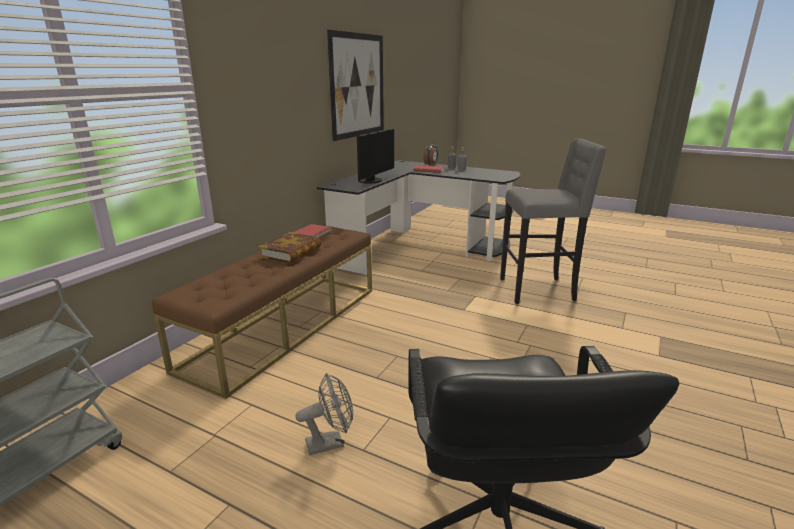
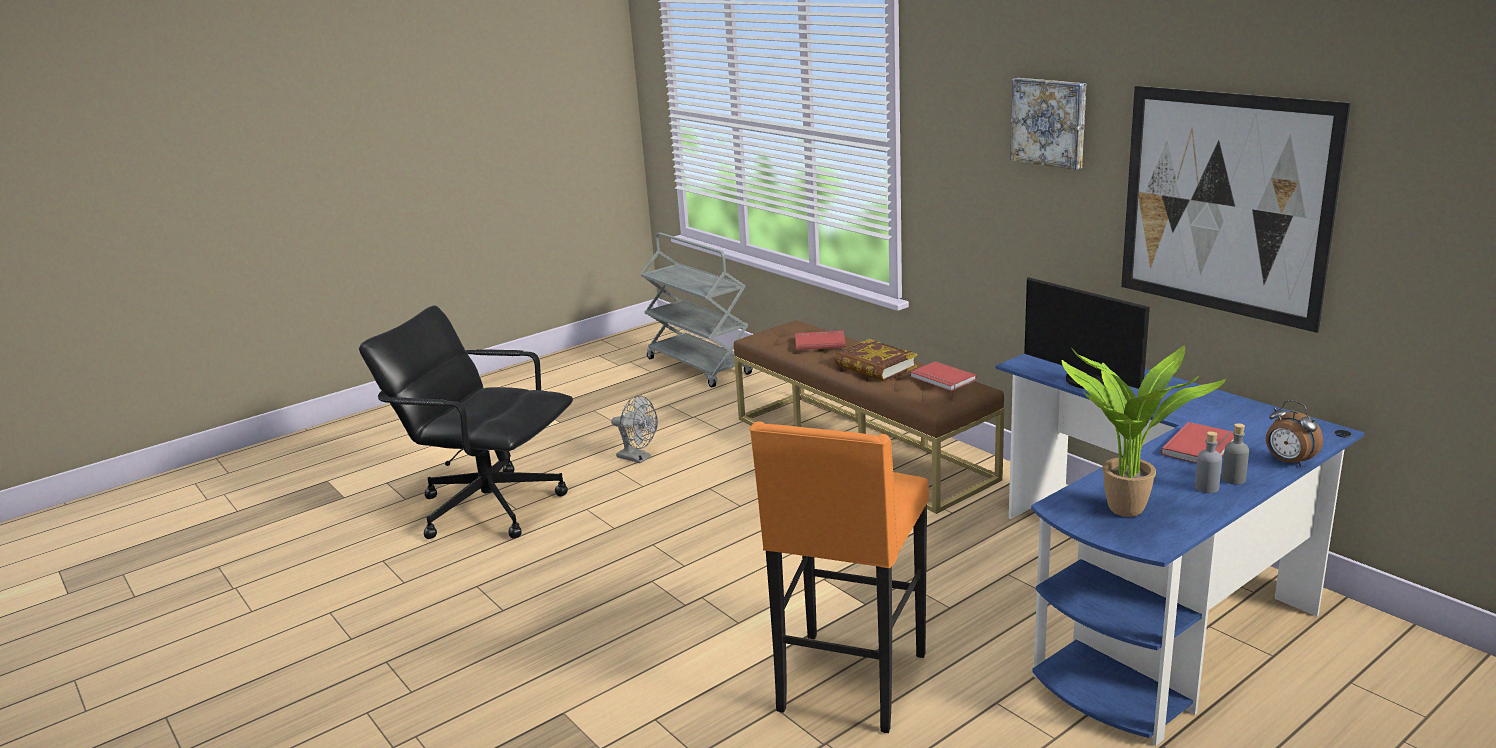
camera: 115 degrees right, 0 degrees up
grey fan [295,373,353,455] -> grey fan turned 60 degrees counterclockwise [611,395,658,463]
black desk [317,160,520,275] -> blue desk [996,354,1365,746]
grey stool [500,139,606,304] -> orange stool [749,422,929,733]
none -> red book [795,331,846,350]
none -> picture [1010,78,1086,170]
none -> potted plant [1062,346,1226,517]

